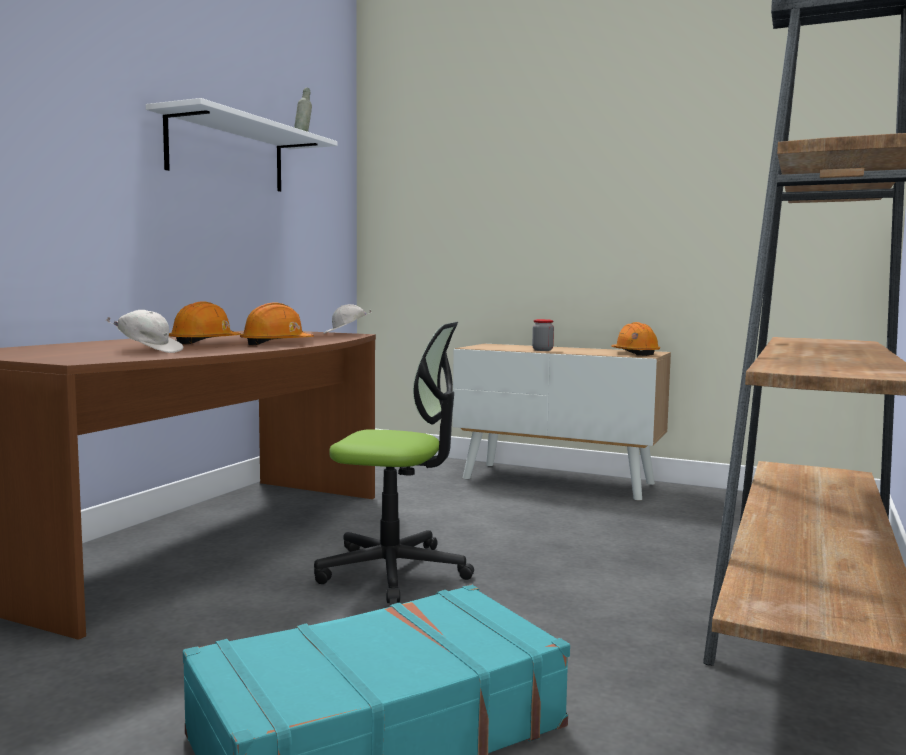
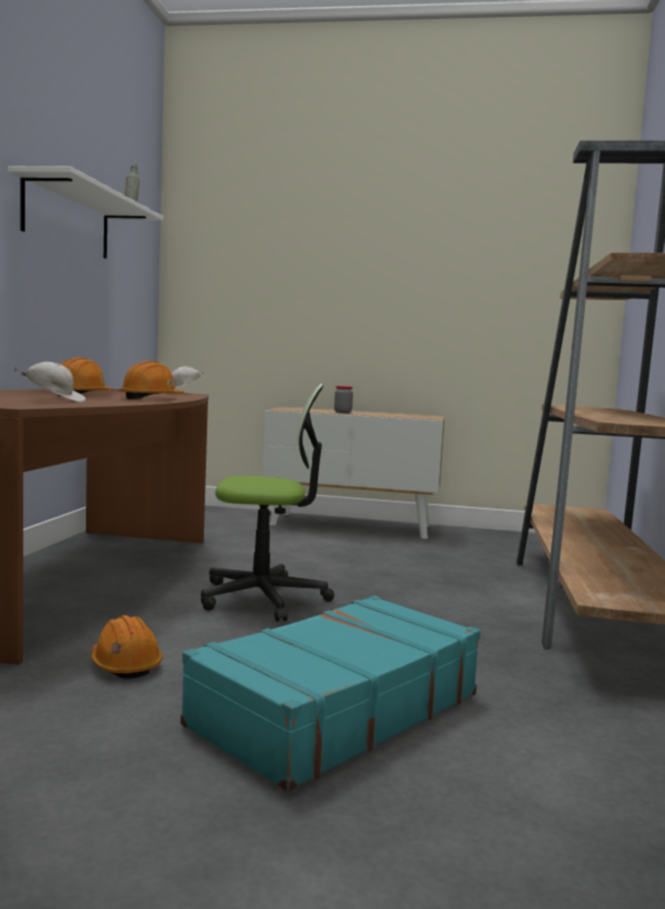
camera: 15 degrees left, 0 degrees up
orange hard hat [611,322,660,356] -> orange hard hat moved to [91,615,163,679]

